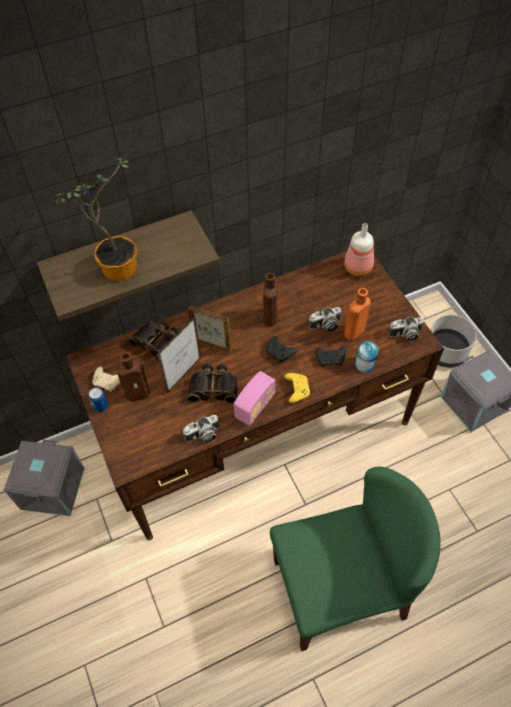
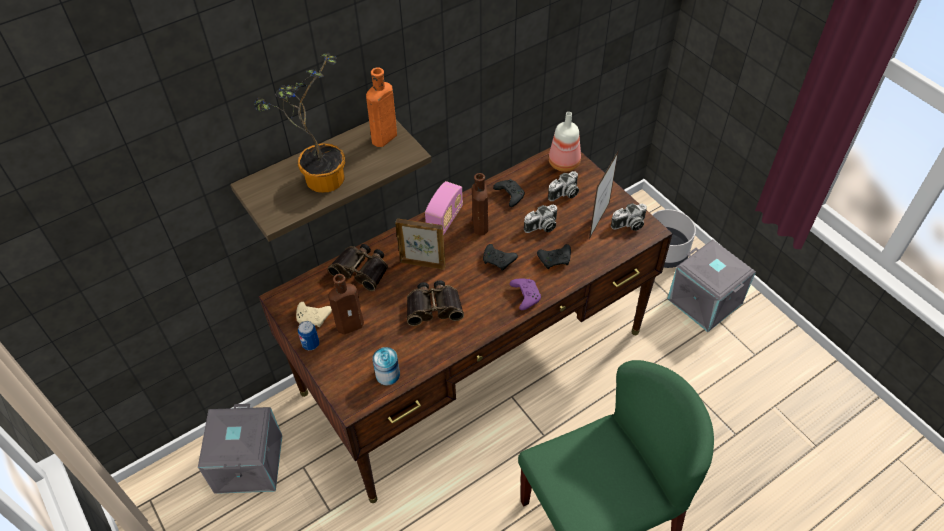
camera: 10 degrees left, 5 degrees down
picture frame [157,316,201,393] -> picture frame moved to [589,150,619,239]
camera [183,415,219,443] -> camera moved to [548,171,579,201]
radio [234,371,276,426] -> radio moved to [425,181,463,235]
yellow game controller [284,373,310,403] -> purple game controller [510,279,541,310]
orange bottle [344,288,371,340] -> orange bottle moved to [366,67,397,147]
can [355,341,379,373] -> can moved to [372,347,400,385]
none -> black game controller [493,179,525,207]

